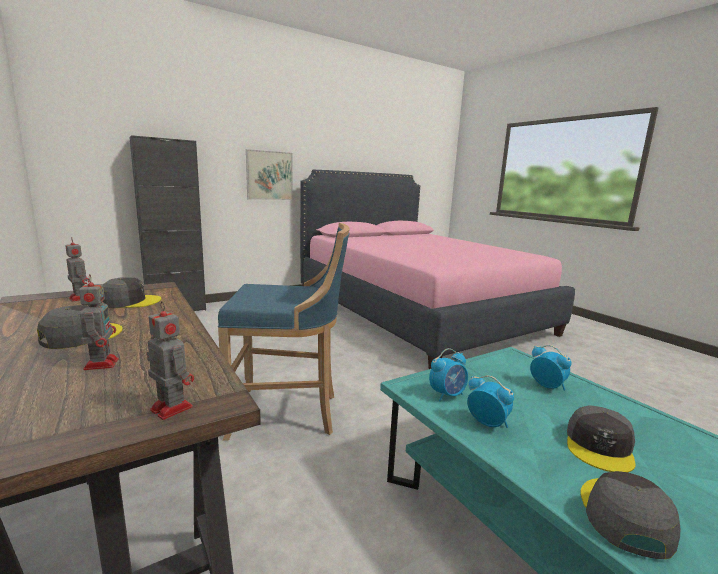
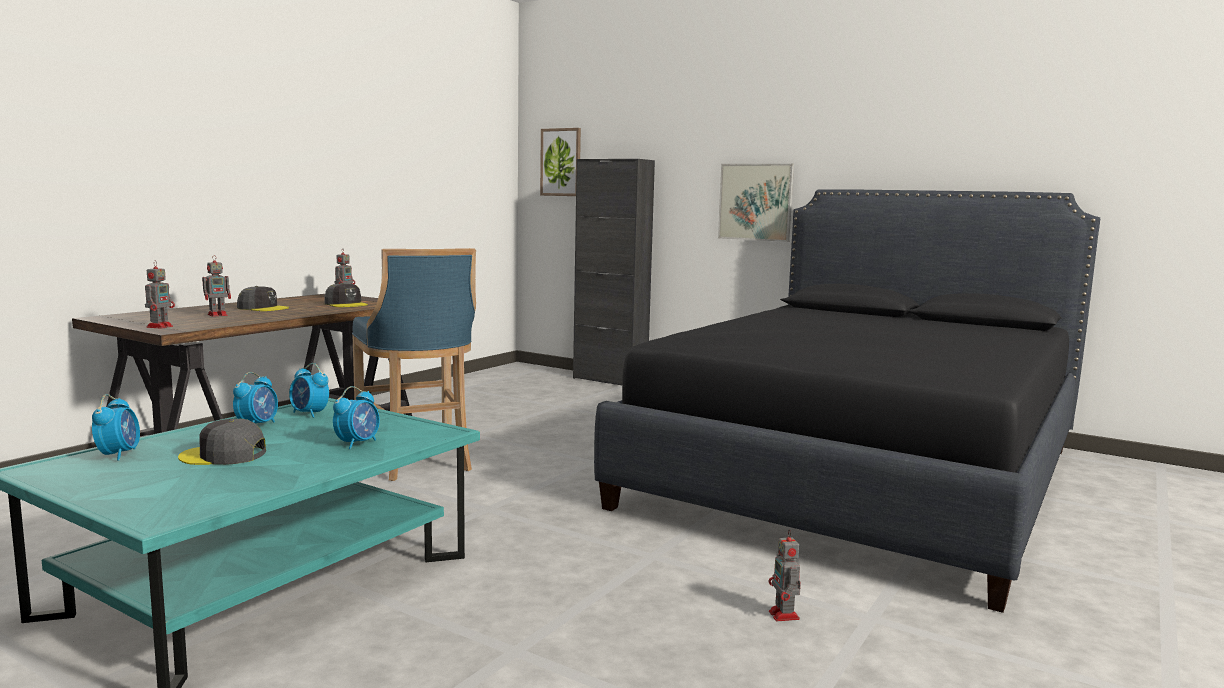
camera: 65 degrees right, 5 degrees down
pink bed [300,170,575,369] -> black bed [594,190,1100,613]
grey cap [580,471,681,559] -> alarm clock [92,394,140,461]
none -> picture [540,128,581,196]
none -> toy robot [769,531,801,621]

